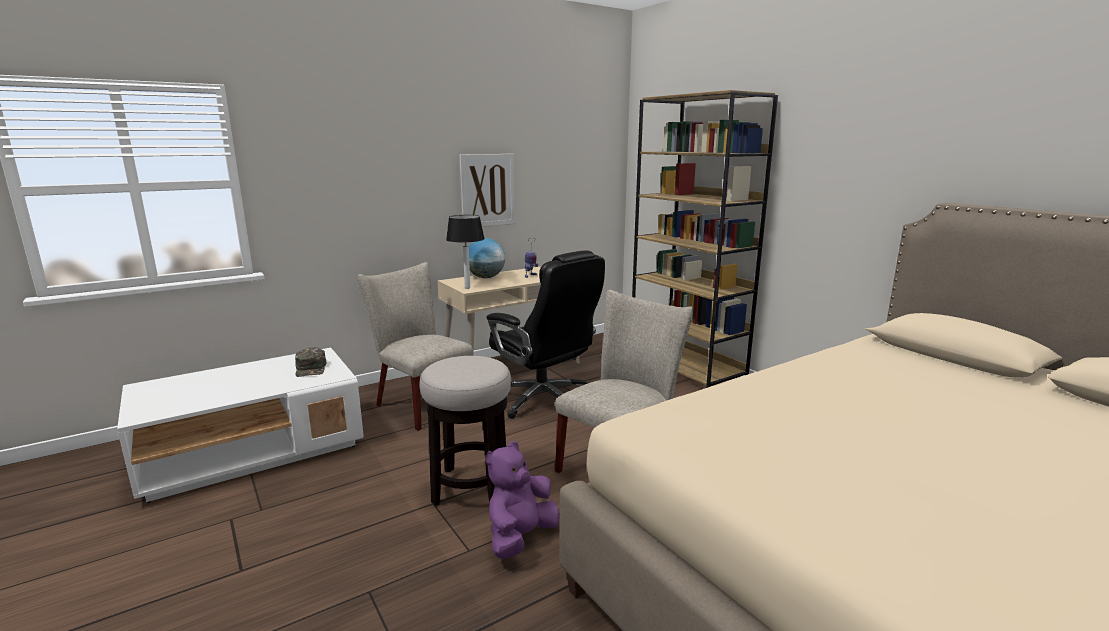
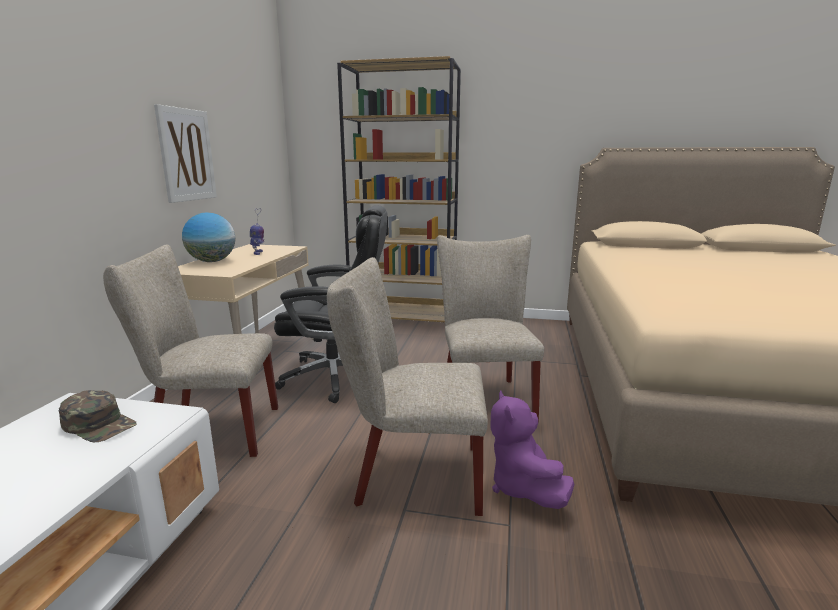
camera: 45 degrees left, 0 degrees up
stool [419,356,511,506] -> beige chair [327,257,488,516]
table lamp [446,215,485,289] -> none

